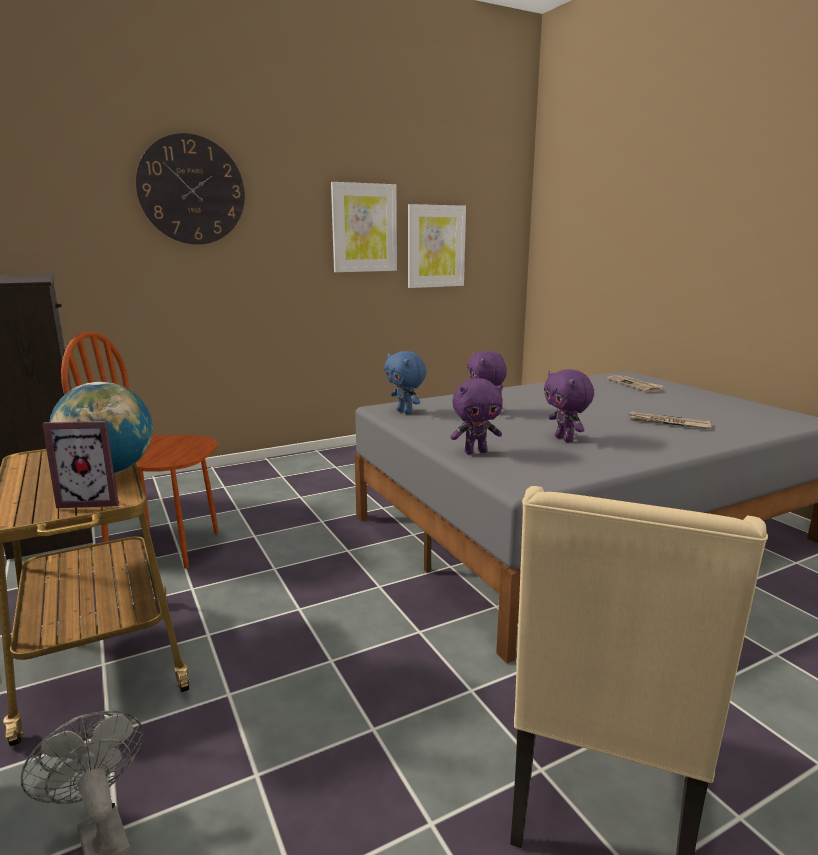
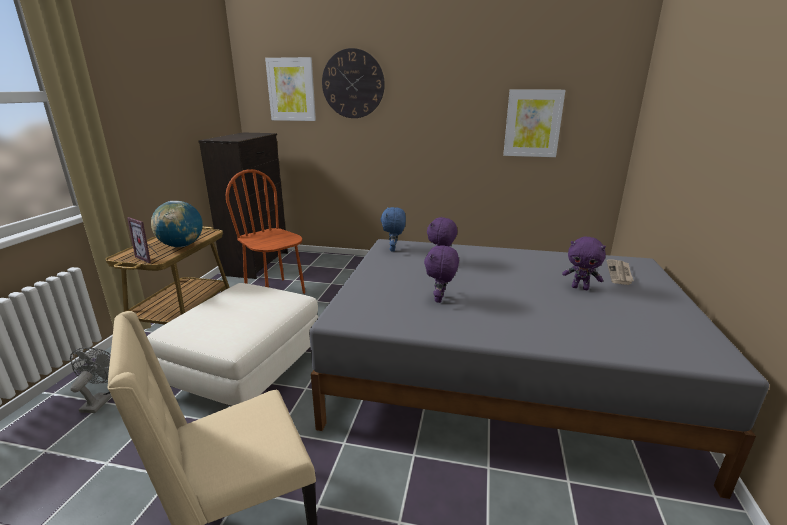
camera: 40 degrees right, 5 degrees up
picture [331,182,397,272] -> picture moved to [265,57,316,121]
purple plush toy [450,378,503,454] -> purple plush toy moved to [562,237,606,290]
newspaper [628,412,711,429] -> none
none -> white ottoman [147,283,318,406]

